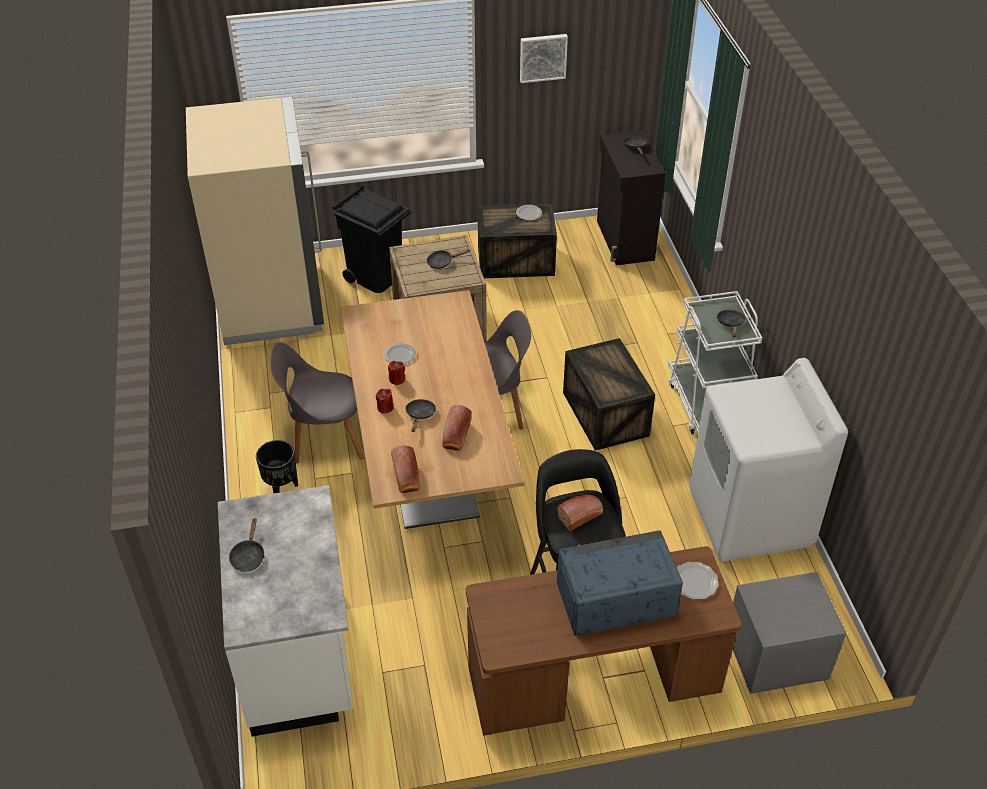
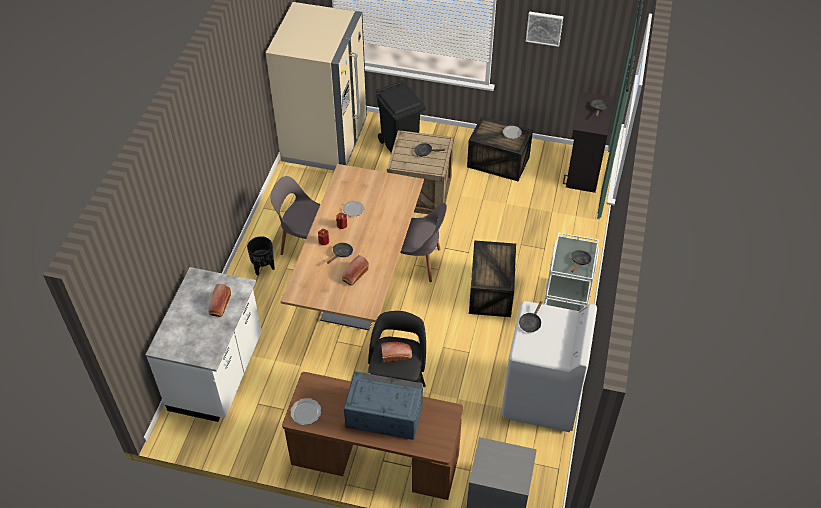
camera: 25 degrees right, 5 degrees up
black frying pan [229,518,265,572] -> black frying pan moved to [519,301,542,333]
bread [391,446,420,493] -> bread moved to [209,284,231,317]
plate [677,562,719,599] -> plate moved to [291,398,321,425]

